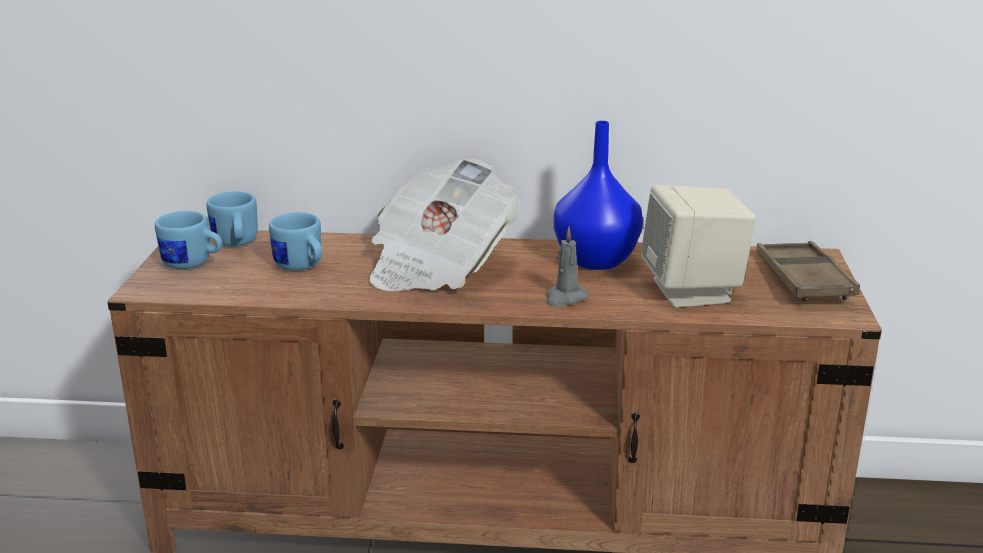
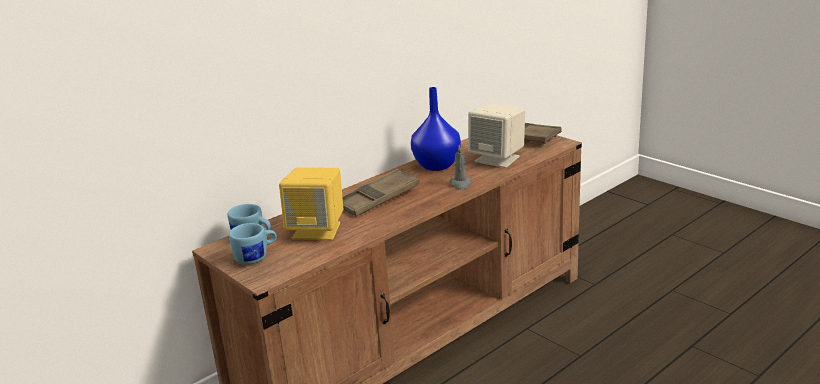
camera: 45 degrees left, 0 degrees up
blue mug [269,212,322,271] -> yellow speaker [279,167,343,240]
newspaper [369,158,520,291] -> brown tray [342,169,420,216]

